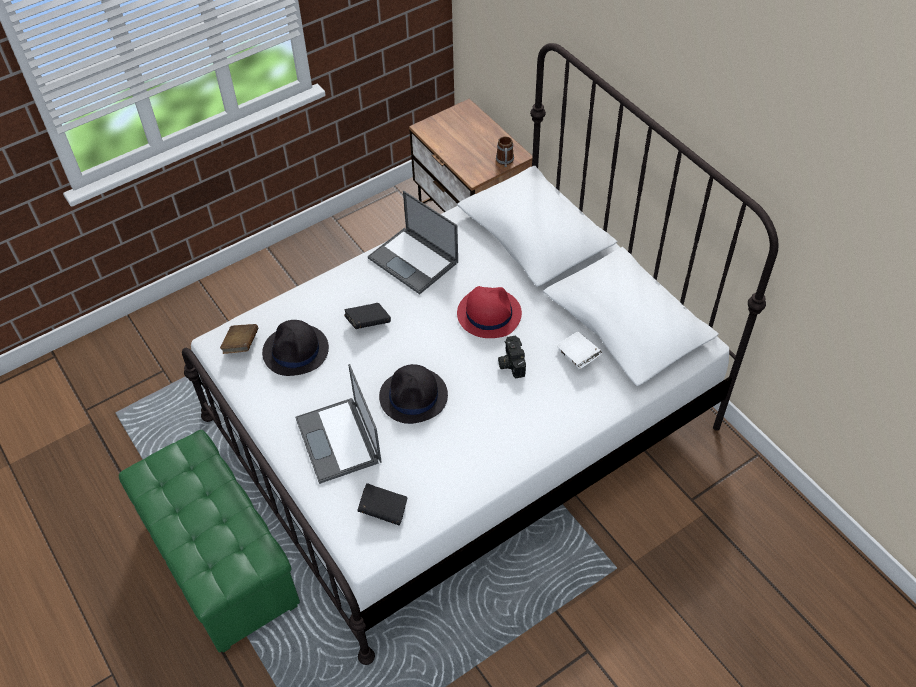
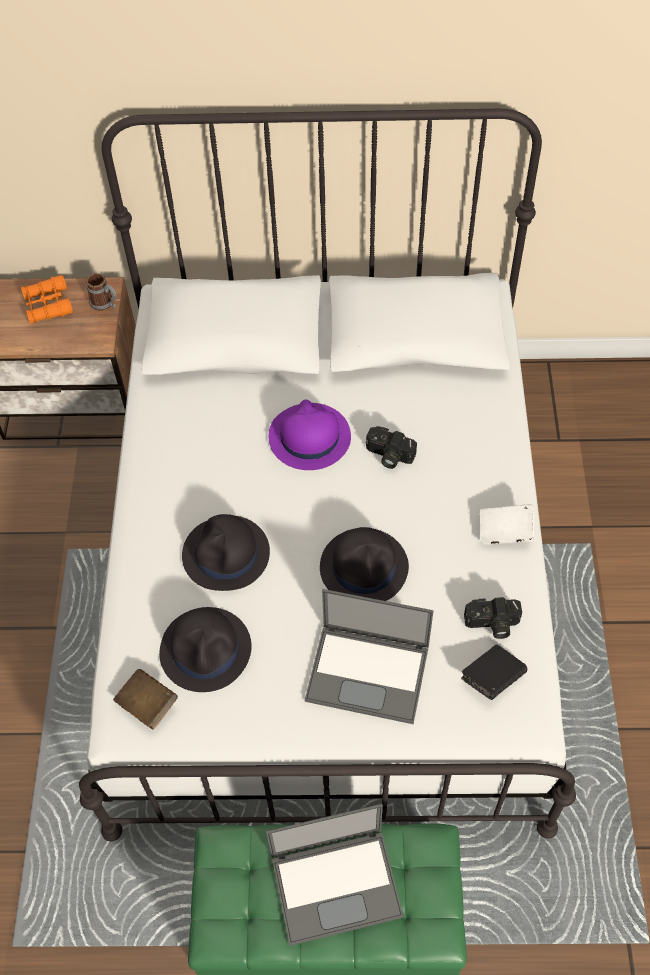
camera: 55 degrees left, 5 degrees up
black book [344,303,391,329] -> black hat [182,514,270,591]
laptop [368,191,458,294] -> laptop moved to [266,804,403,946]
red hat [457,286,522,338] -> purple hat [269,400,351,470]
white book [556,332,602,369] -> white book moved to [480,504,534,545]
none -> orange binoculars [21,275,73,324]
none -> camera [464,597,522,639]

